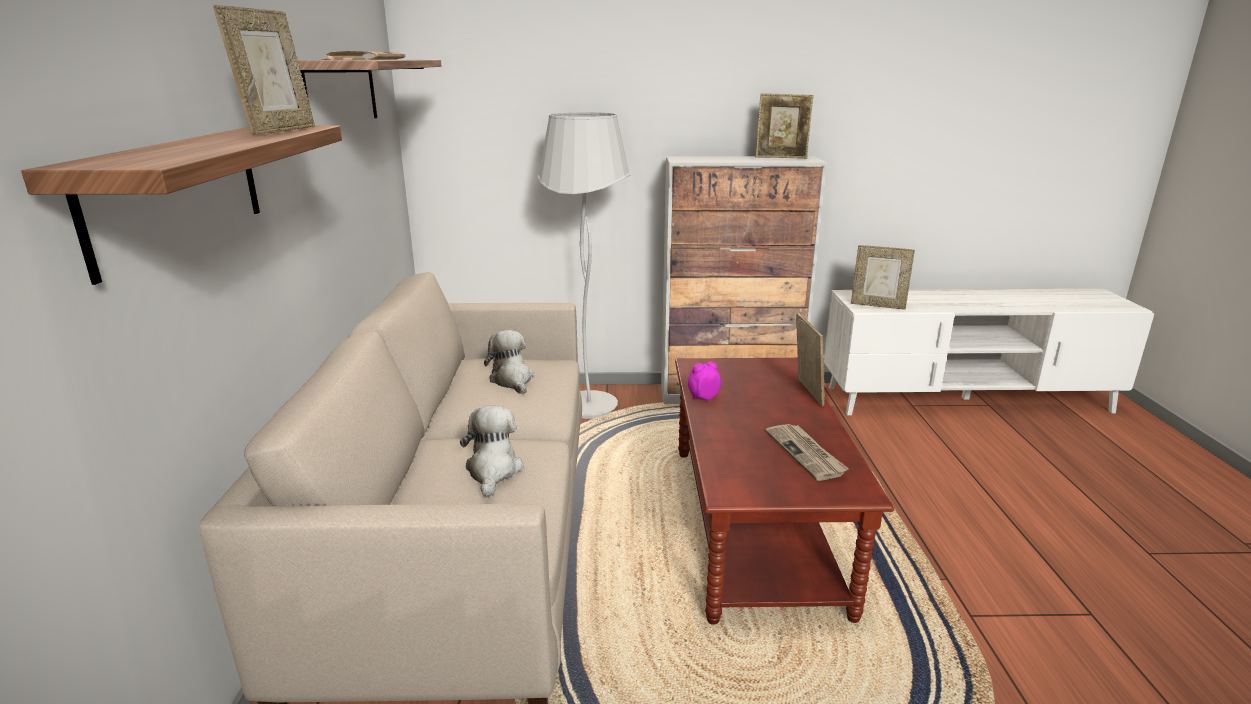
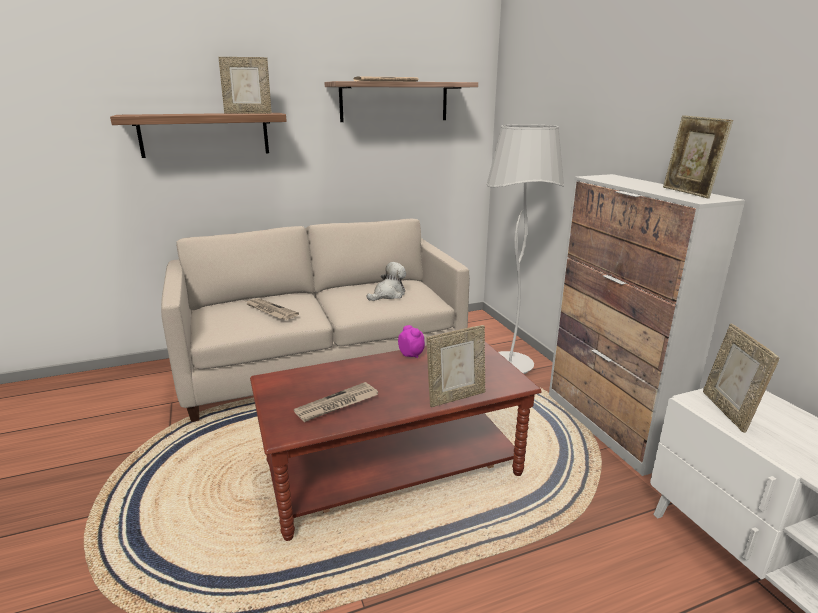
camera: 70 degrees right, 0 degrees up
plush toy [460,405,523,497] -> newspaper [246,298,299,320]

